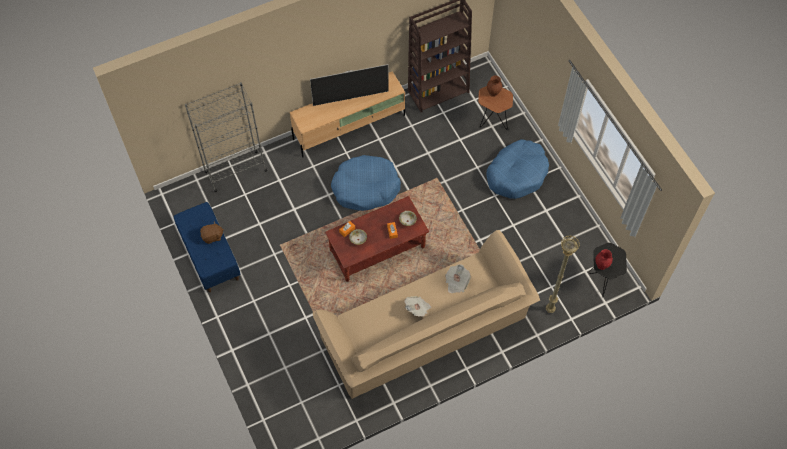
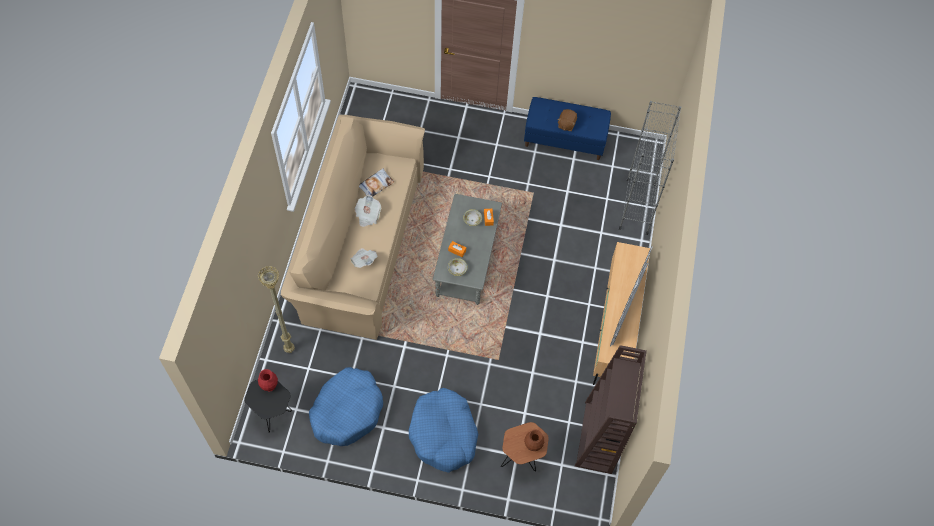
camera: 125 degrees right, 0 degrees up
brown coffee table [325,196,429,282] -> grey coffee table [432,194,502,305]
blue dog bed [331,155,401,211] -> blue dog bed moved to [309,367,383,446]
none -> pillow [359,168,394,197]

